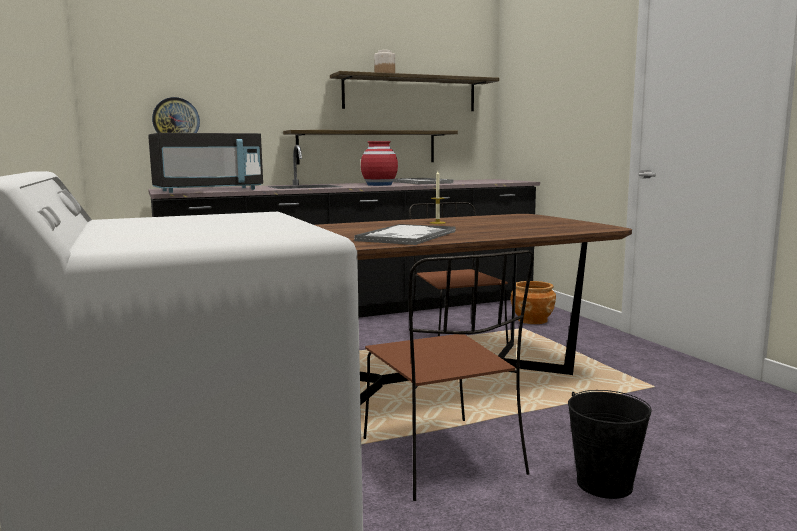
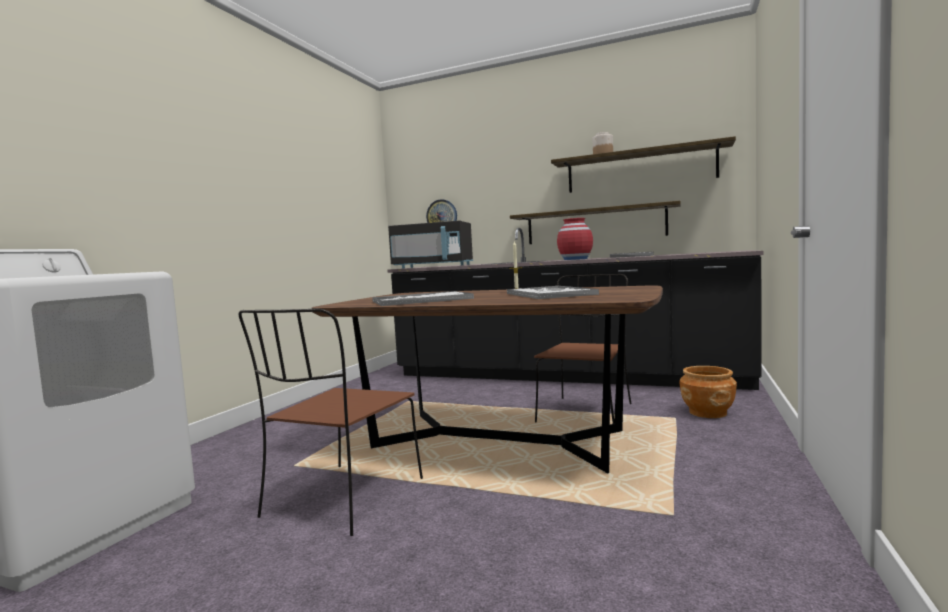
camera: 45 degrees right, 5 degrees down
black bucket [568,390,651,499] -> none
none -> tray [507,286,599,299]

